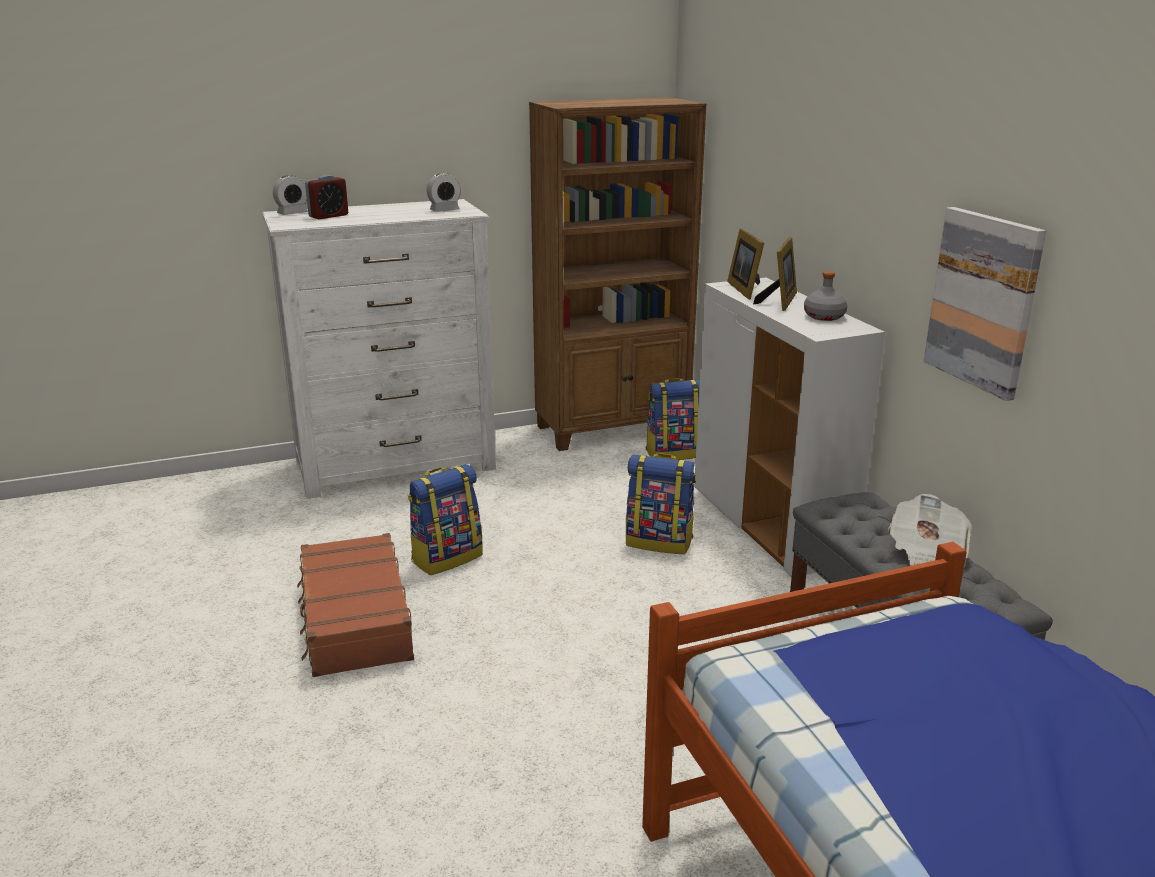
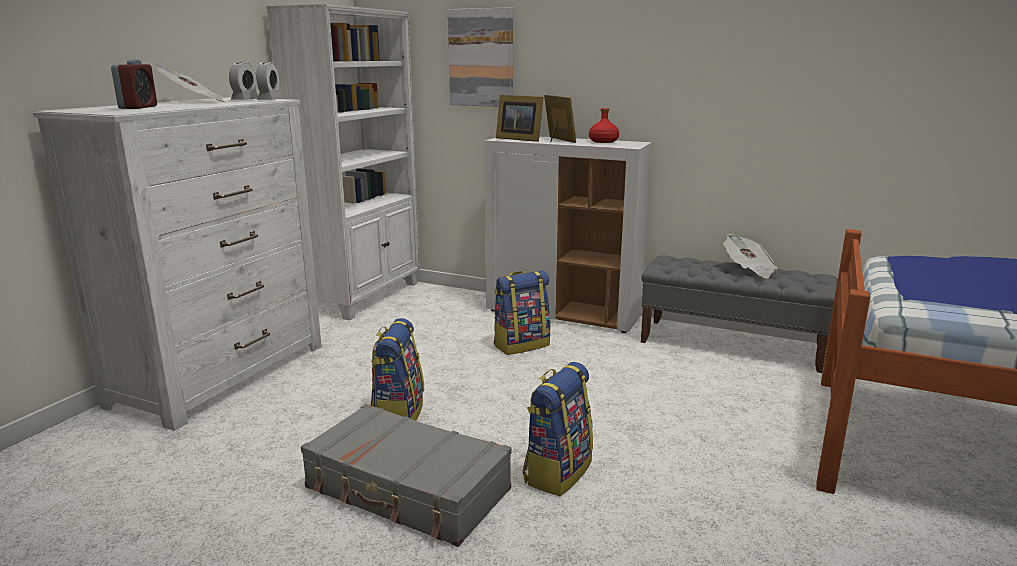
camera: 45 degrees left, 5 degrees down
alarm clock [273,175,308,215] -> alarm clock moved to [256,62,283,100]
brown suitcase [297,533,414,677] -> grey suitcase [301,404,511,547]
brown bookcase [529,97,706,451] -> white bookcase [266,4,420,320]
backpack [646,378,700,460] -> backpack moved to [523,362,593,496]
grey bottle [804,271,847,321] -> red bottle [589,108,619,143]
picture [924,207,1046,401] -> picture moved to [448,7,513,107]
none -> newspaper [154,64,224,102]

